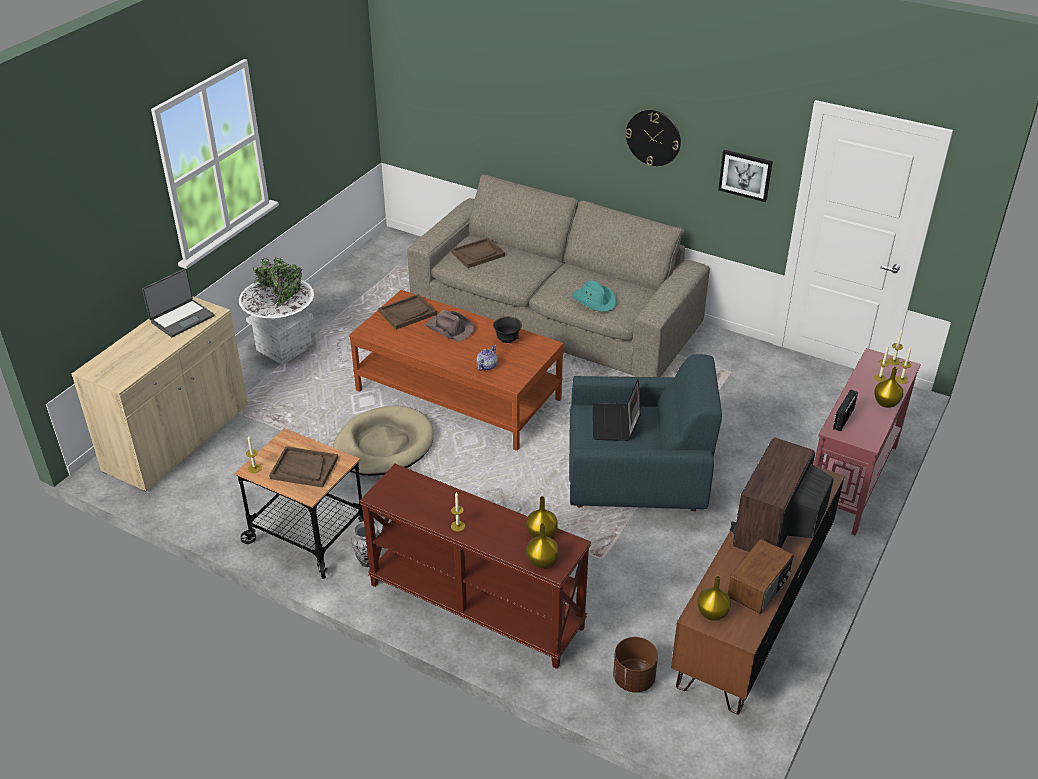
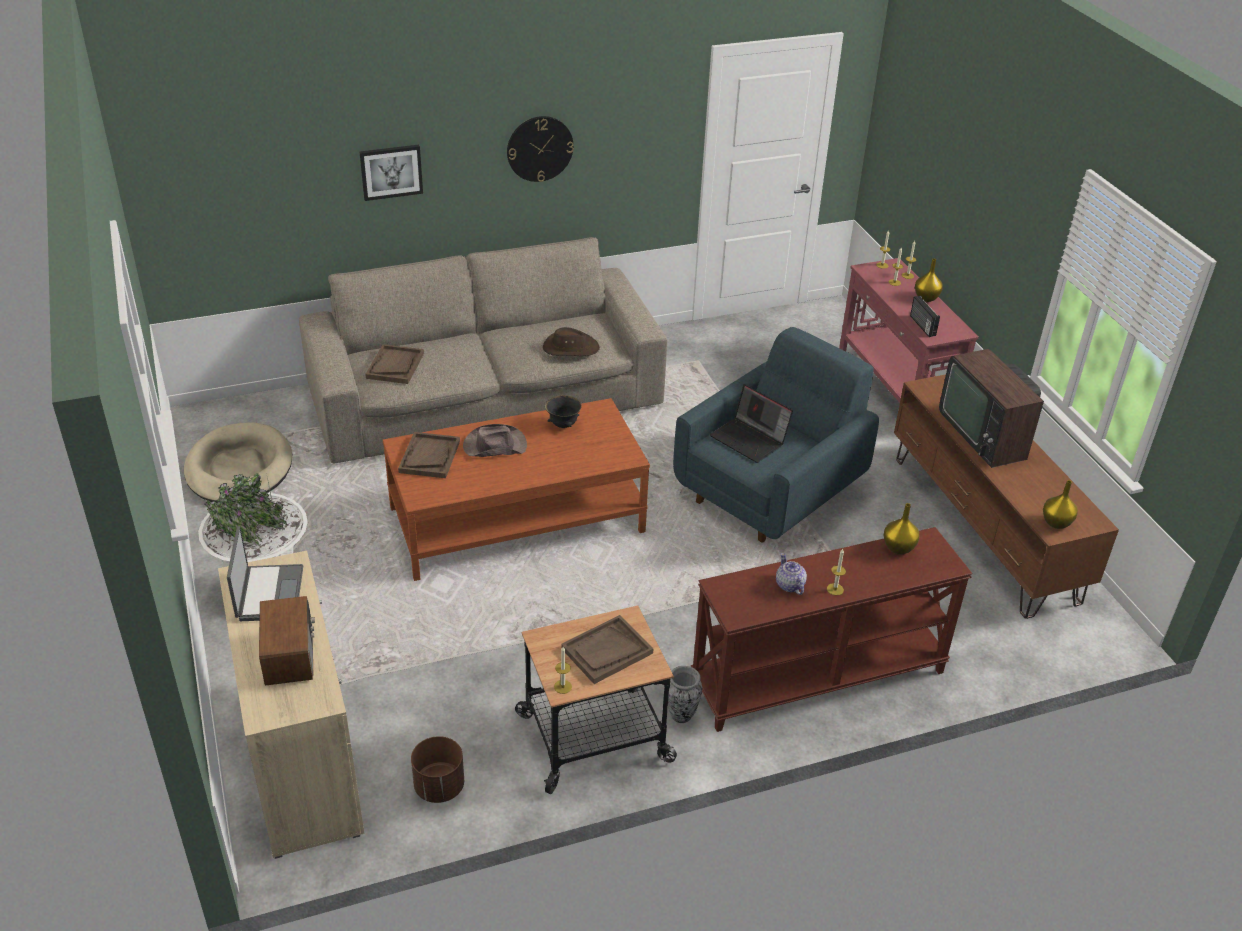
camera: 50 degrees left, 0 degrees up
beige dog bed [333,405,434,476] -> beige dog bed moved to [184,423,292,502]
teapot [476,345,498,371] -> teapot moved to [776,553,807,595]
yellow vase [526,523,559,568] -> none
turquoise hat [572,281,617,312] -> brown hat [543,327,600,356]
brown planter [613,637,658,693] -> brown planter moved to [411,736,464,803]
picture [718,150,773,202] -> picture moved to [360,145,423,201]
radio [728,539,794,614] -> radio moved to [259,596,315,686]

